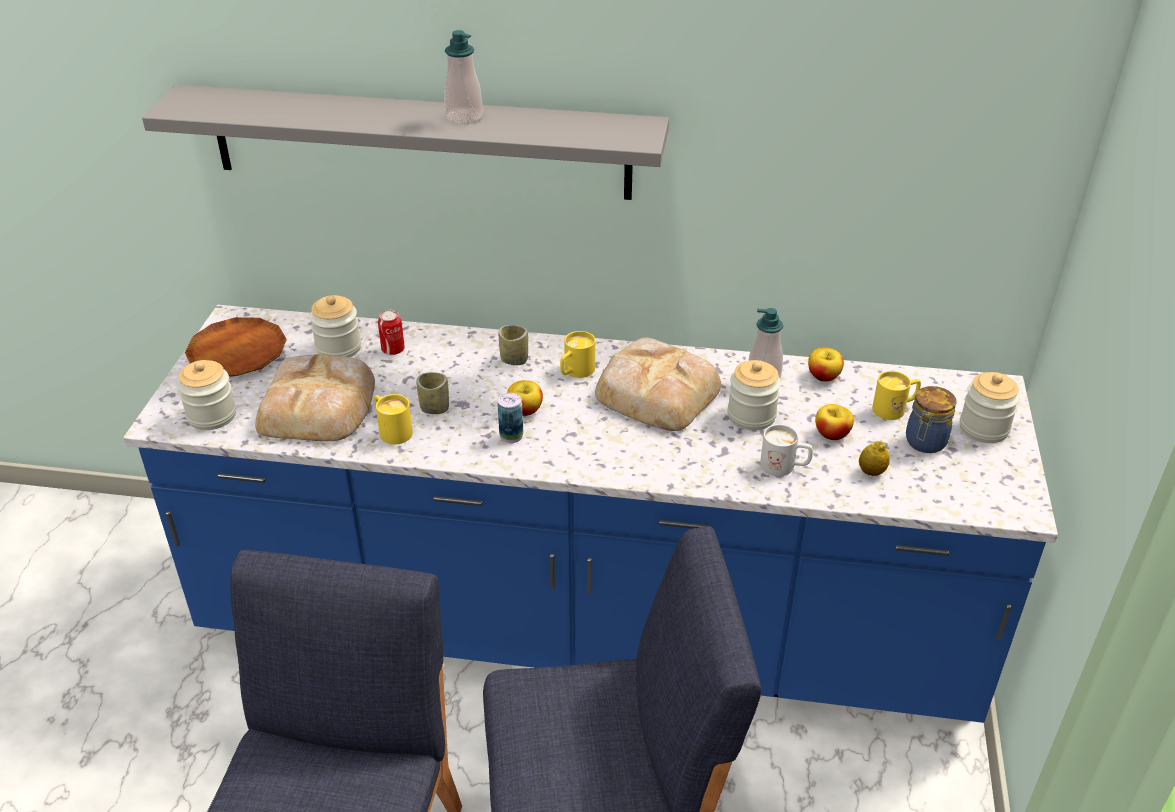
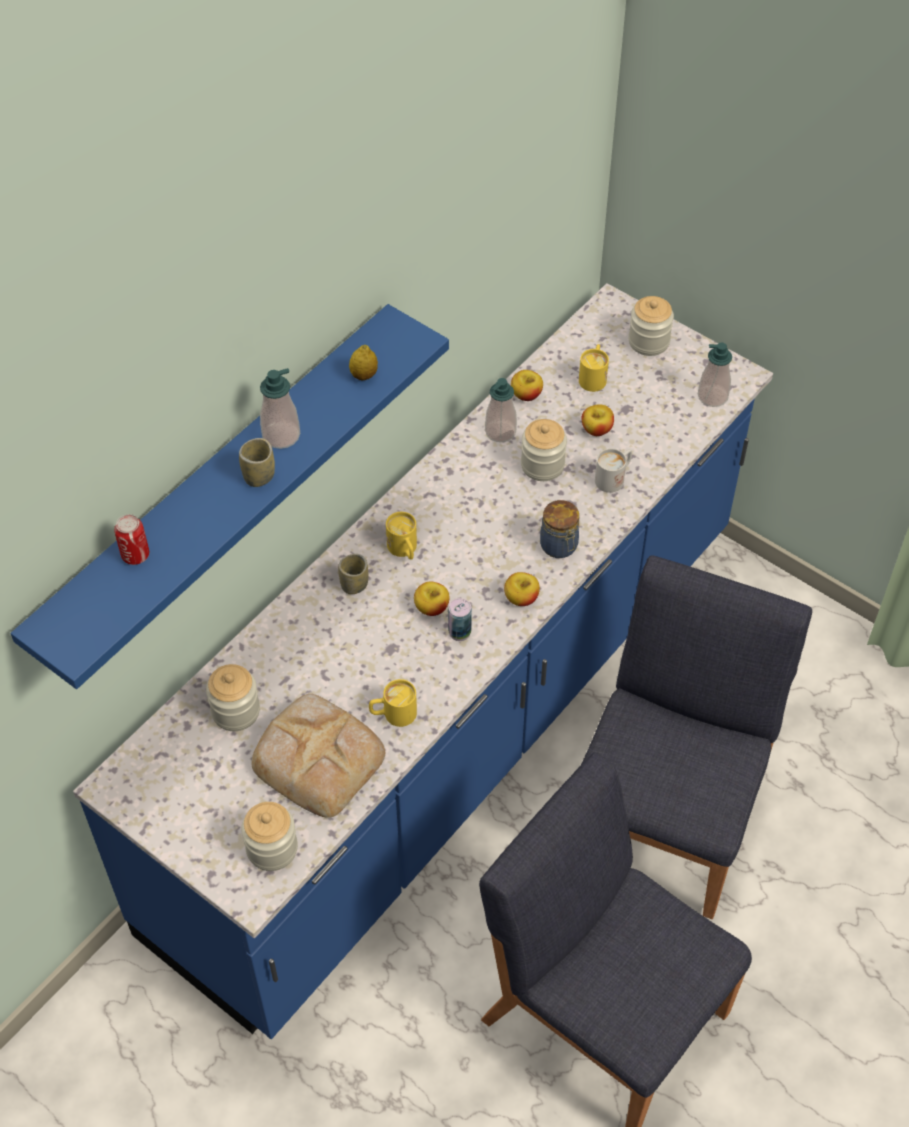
camera: 60 degrees left, 15 degrees up
grey shelf [142,85,669,200] -> blue shelf [11,304,449,689]
brown plate [185,317,287,376] -> none
can [378,310,405,355] -> can moved to [114,514,150,565]
cup [416,372,449,414] -> cup moved to [239,438,275,487]
bread [595,338,721,431] -> none
lemon [859,441,889,476] -> lemon moved to [349,345,378,380]
jar [906,386,957,453] -> jar moved to [540,500,579,558]
none -> apple [504,572,540,606]
none -> soap dispenser [698,343,732,407]

